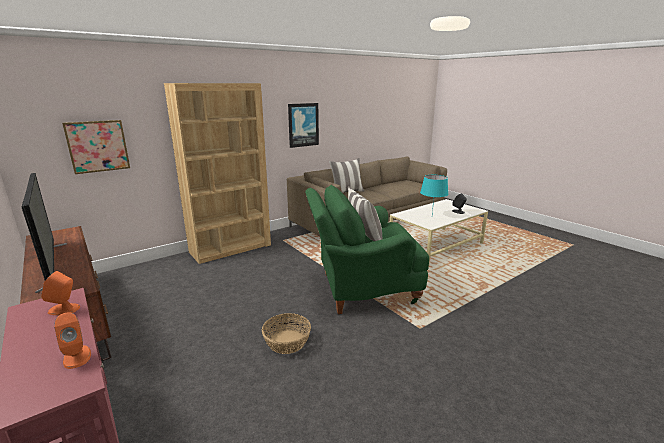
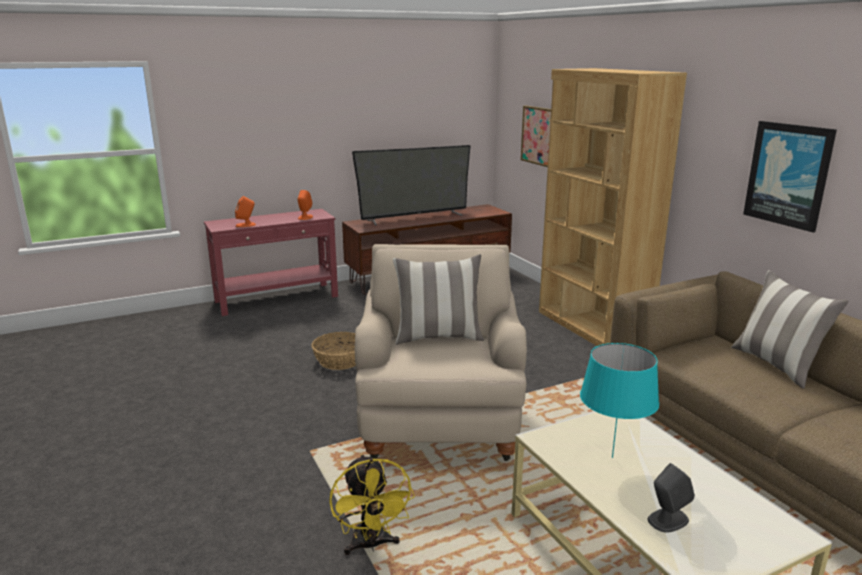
camera: 100 degrees right, 0 degrees up
green armchair [305,185,429,314] -> beige armchair [355,244,527,461]
none -> yellow fan [329,454,415,555]

